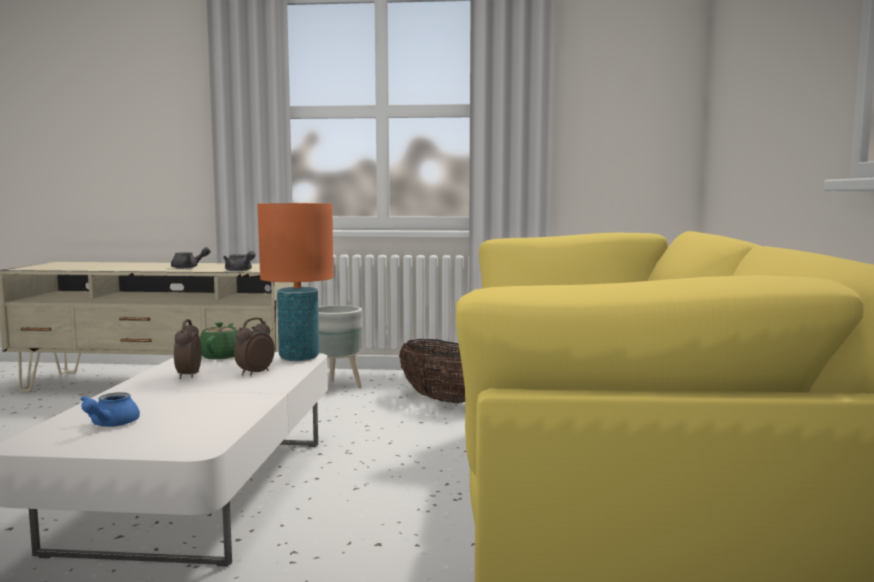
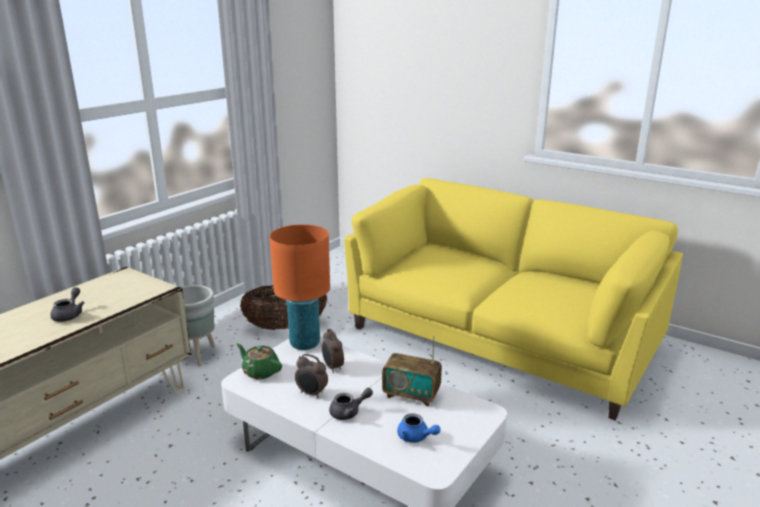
camera: 60 degrees left, 15 degrees up
grey teapot [223,251,255,271] -> grey teapot moved to [329,388,373,420]
none -> radio [382,336,442,407]

